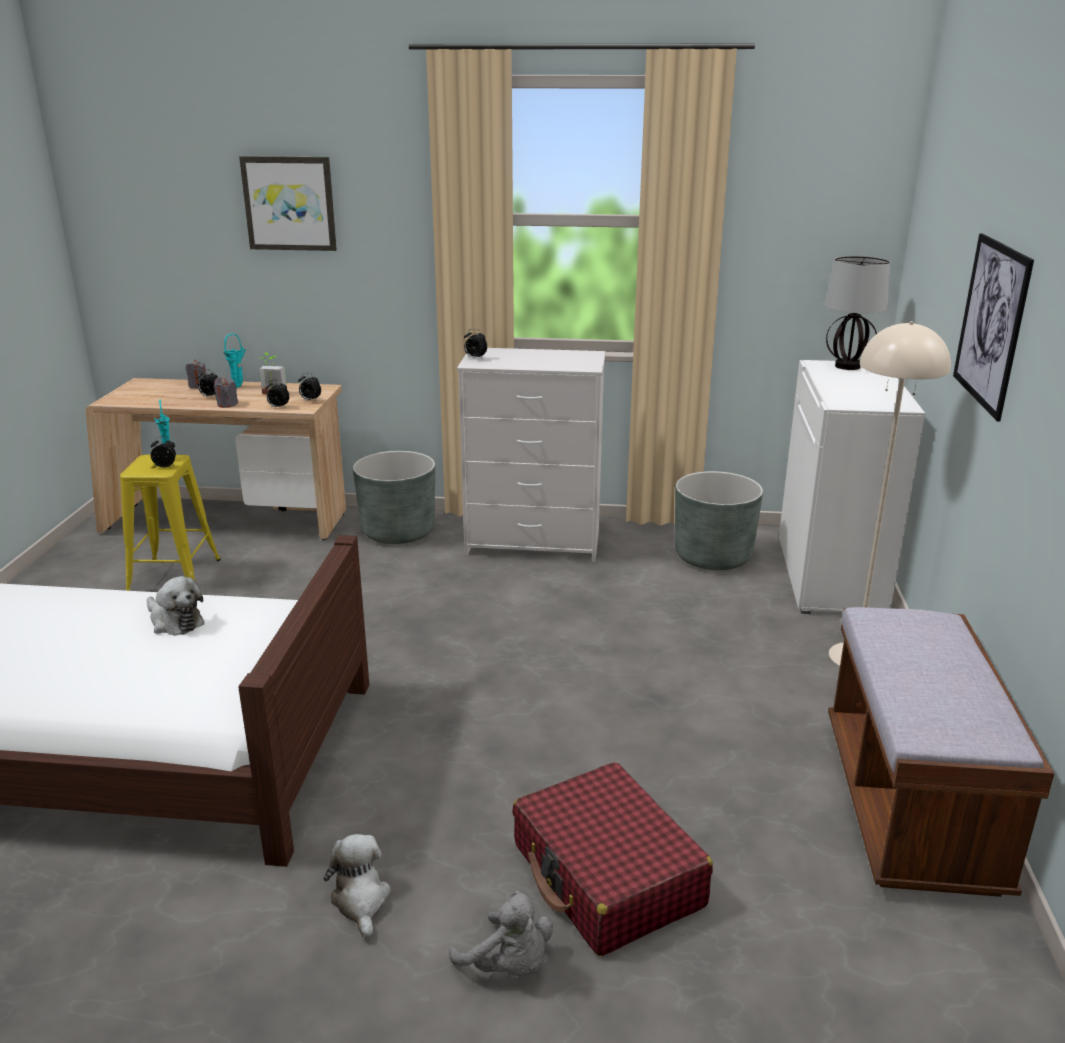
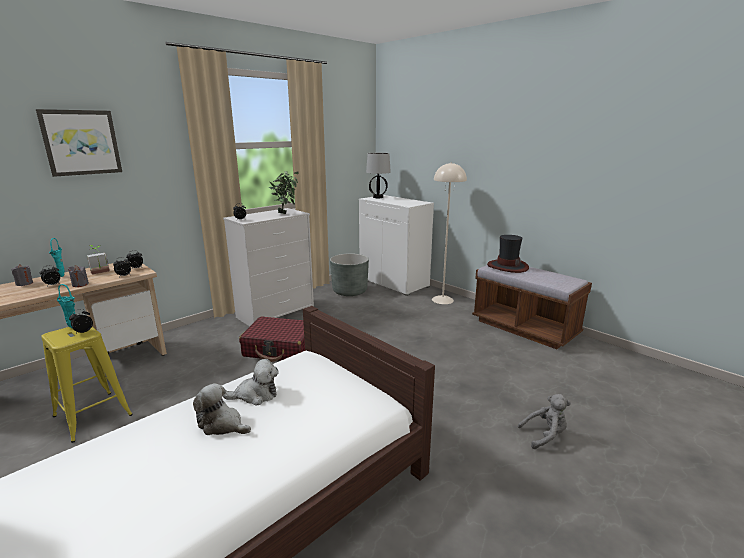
camera: 50 degrees left, 5 degrees down
plush toy [323,834,391,939] -> plush toy moved to [193,383,251,435]
grey planter [353,451,435,544] -> none
red suitcase [512,762,713,956] -> red suitcase moved to [239,316,305,362]
picture [953,233,1034,421] -> none
none -> potted plant [269,171,299,214]
none -> hat [487,235,529,273]

